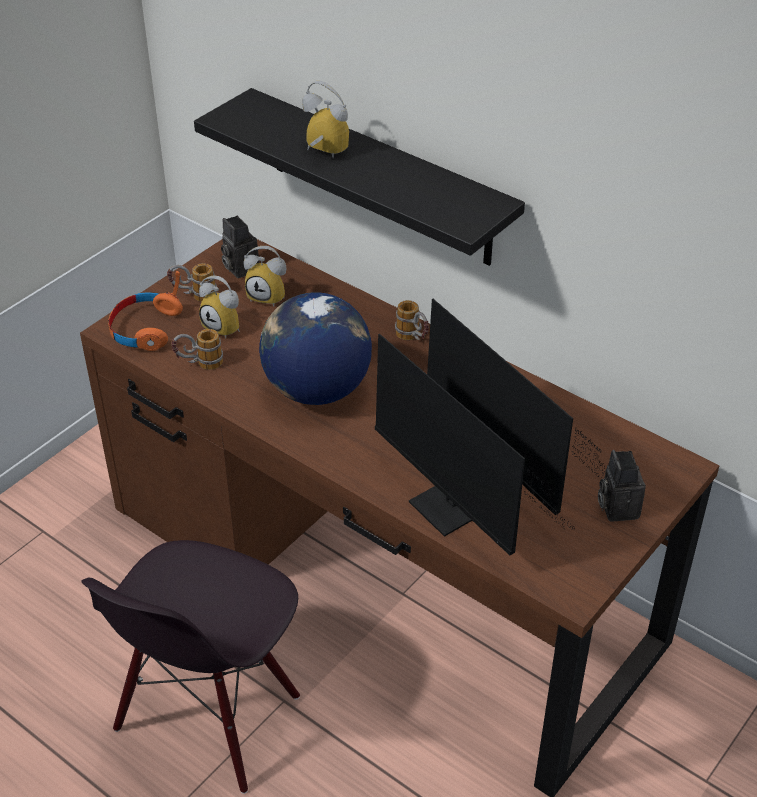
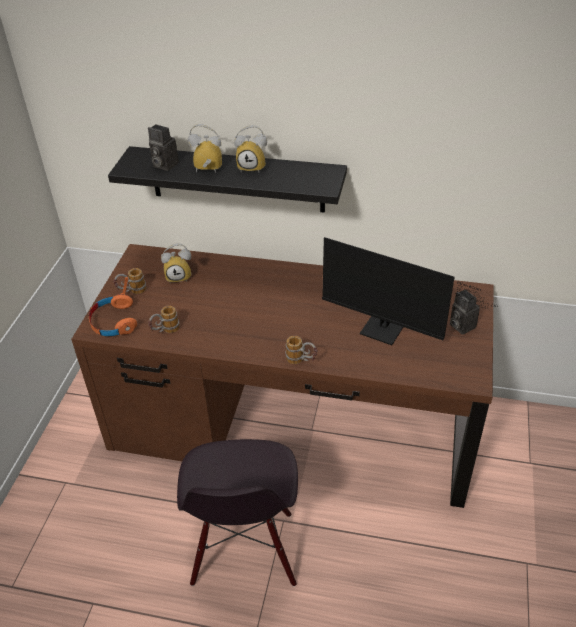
camera: 25 degrees left, 0 degrees up
alarm clock [199,275,240,339] -> alarm clock moved to [234,125,267,172]
camera [221,216,260,278] -> camera moved to [148,124,179,171]
globe [259,292,372,405] -> none
monitor [375,334,573,555] -> none
mug [395,300,429,341] -> mug moved to [285,336,317,364]

